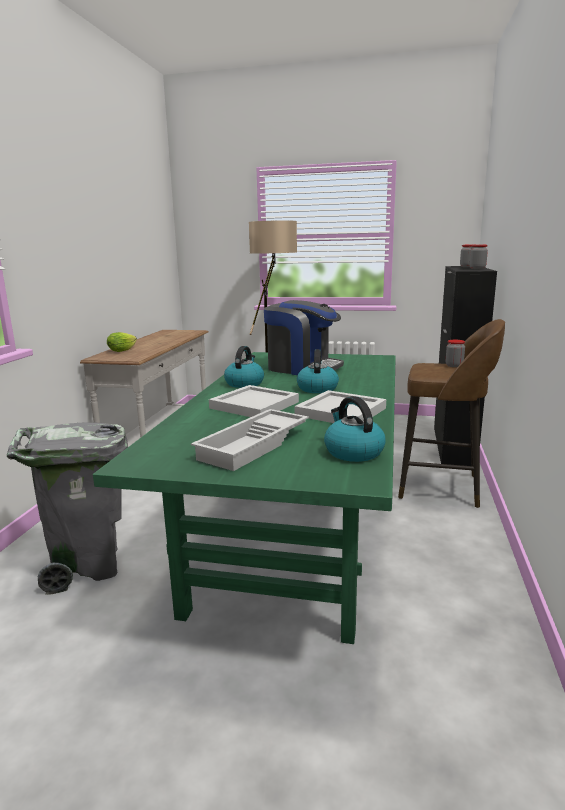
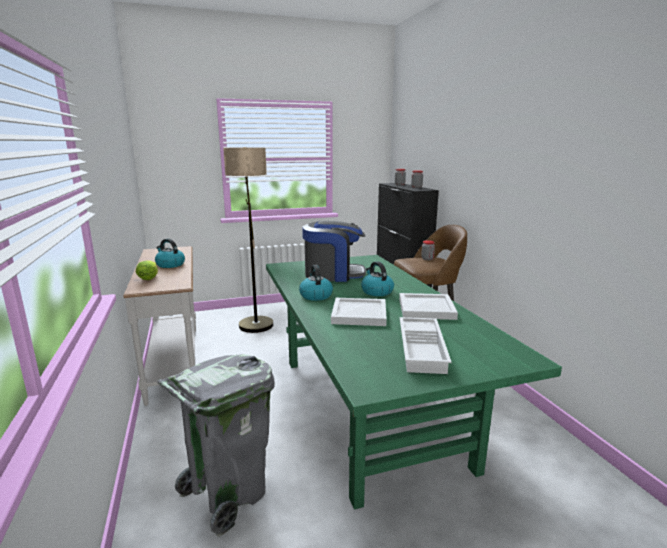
camera: 30 degrees left, 0 degrees up
kettle [324,396,385,462] -> kettle moved to [155,239,185,268]

